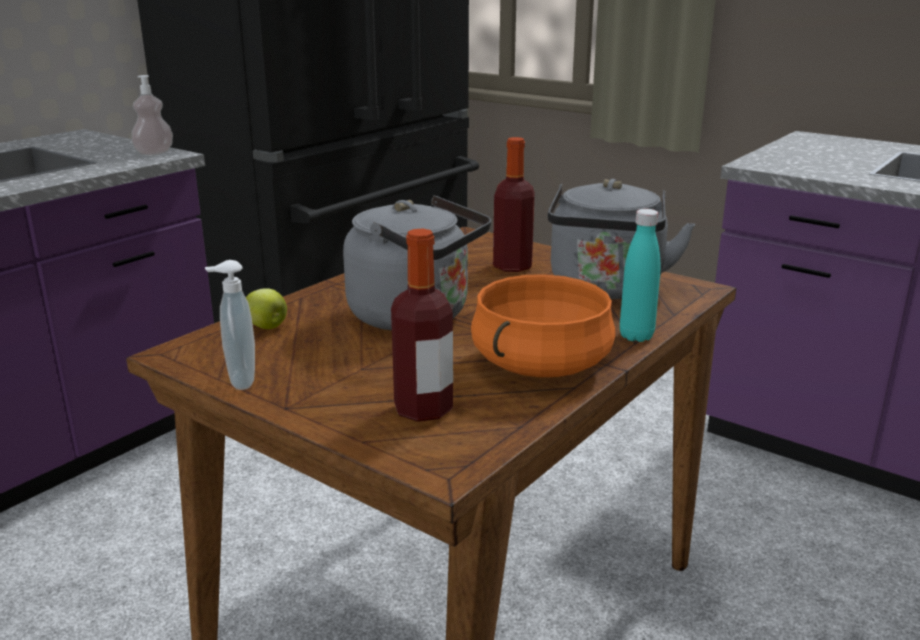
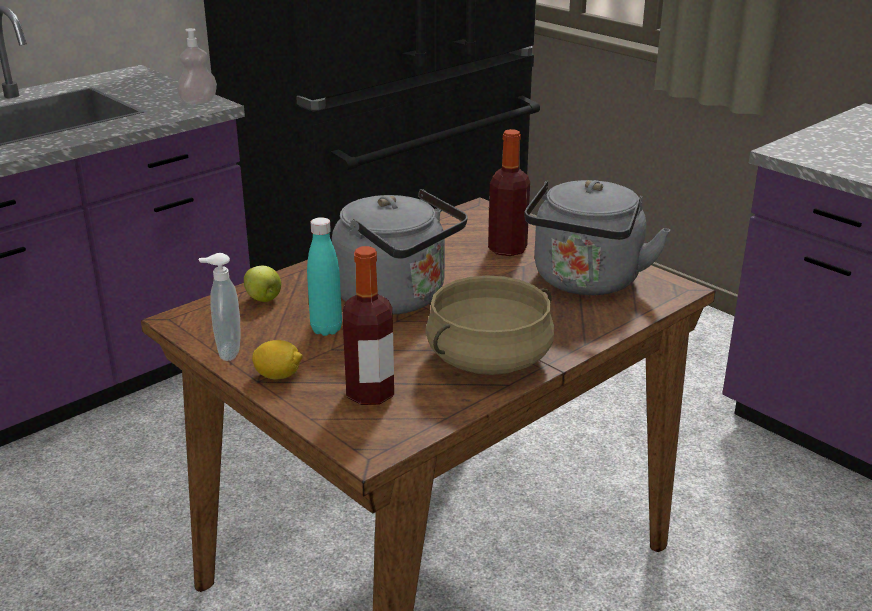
camera: 10 degrees right, 5 degrees up
orange cooking pot [471,274,616,377] -> beige cooking pot [426,275,554,375]
turquoise bottle [620,209,660,342] -> turquoise bottle moved to [307,217,342,336]
none -> lemon [252,340,303,380]

